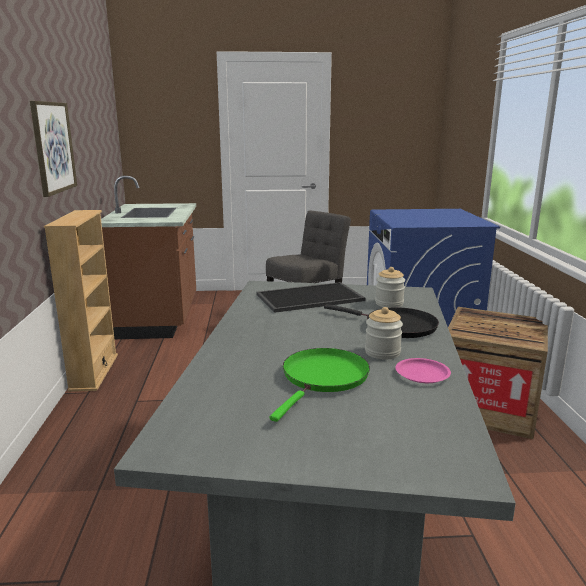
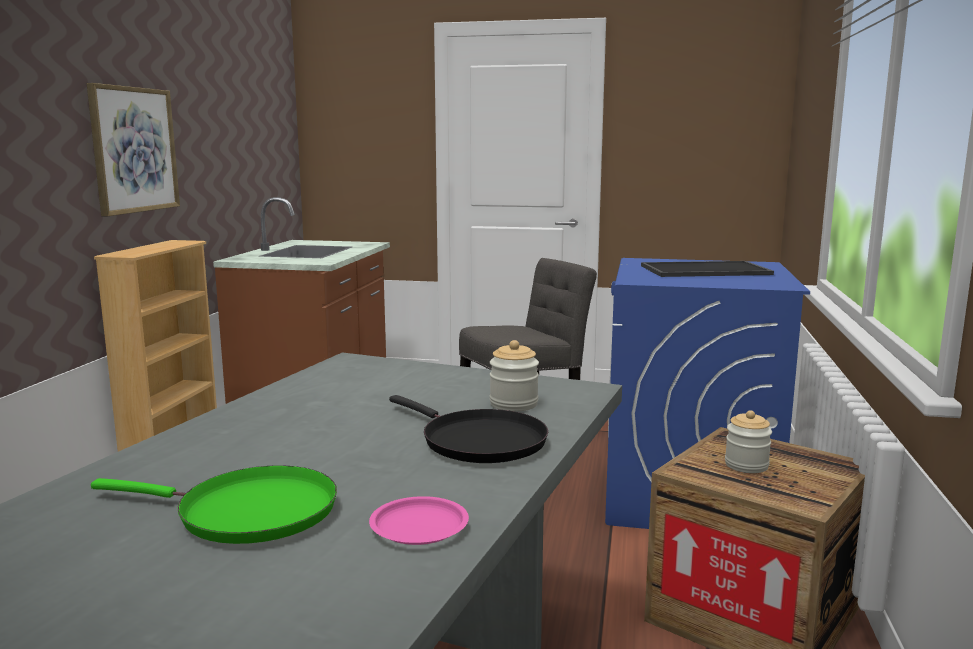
camera: 15 degrees right, 5 degrees down
tray [257,282,365,313] -> tray moved to [641,261,774,277]
green frying pan [270,348,370,422] -> green frying pan turned 60 degrees clockwise [91,465,337,544]
jar [365,307,403,360] -> jar moved to [725,410,772,473]

